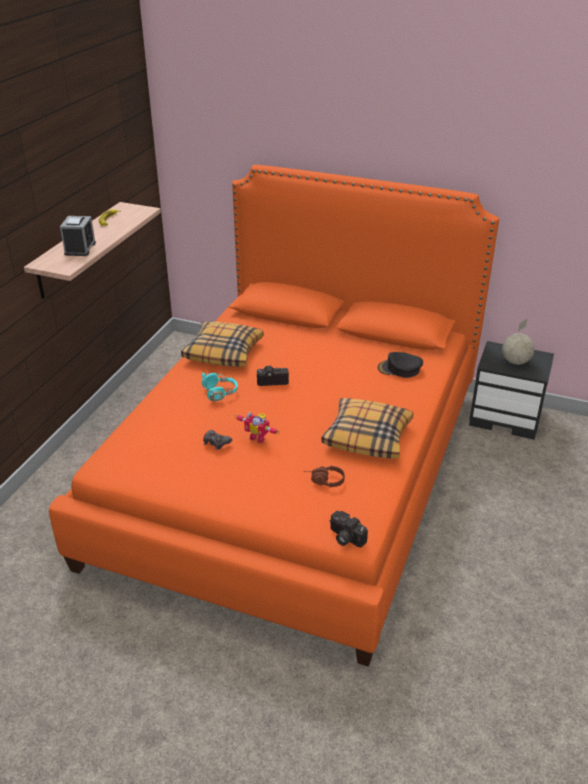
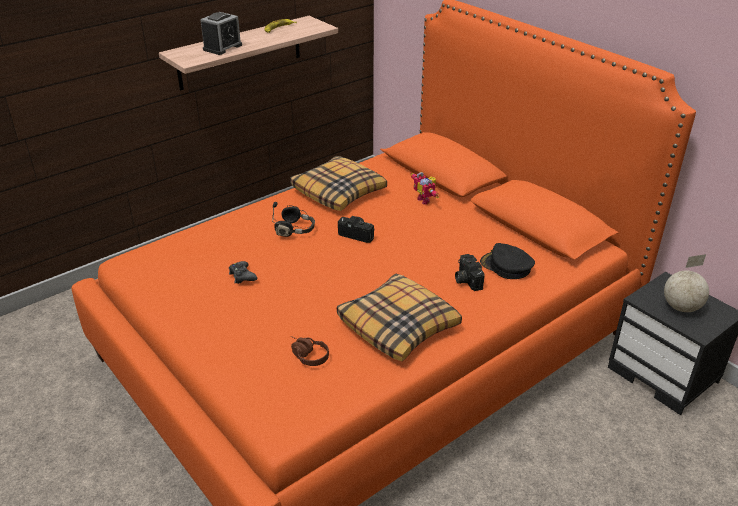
camera: 30 degrees right, 0 degrees up
turquoise headphones [201,373,238,401] -> black headphones [272,202,315,237]
toy robot [235,412,280,443] -> toy robot moved to [411,172,439,205]
camera [330,511,368,547] -> camera moved to [455,254,484,291]

